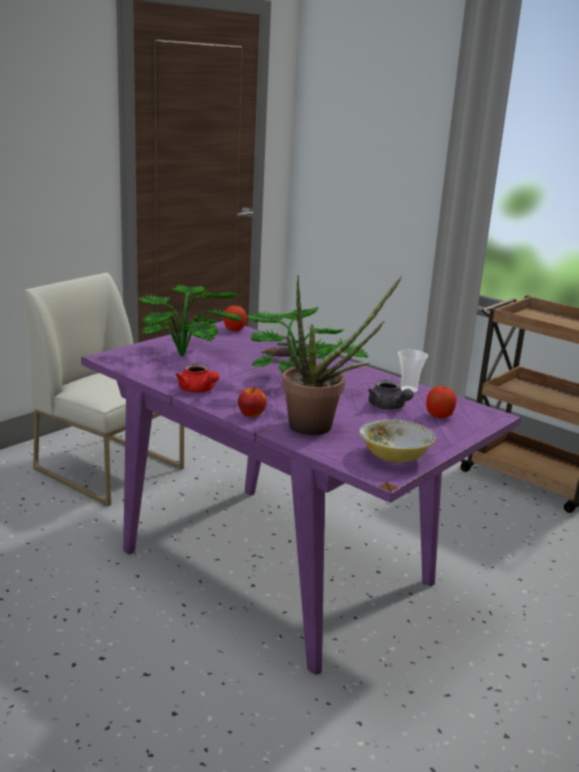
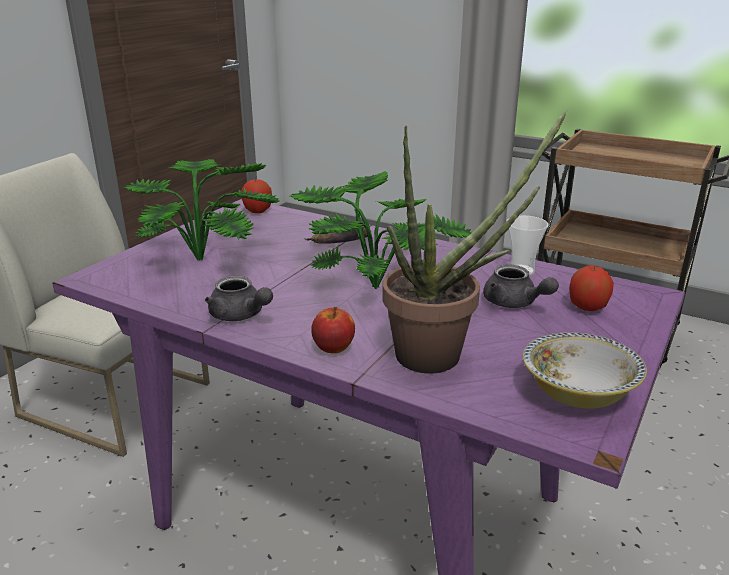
camera: 10 degrees left, 5 degrees up
red teapot [176,364,219,393] -> grey teapot [205,276,273,321]

